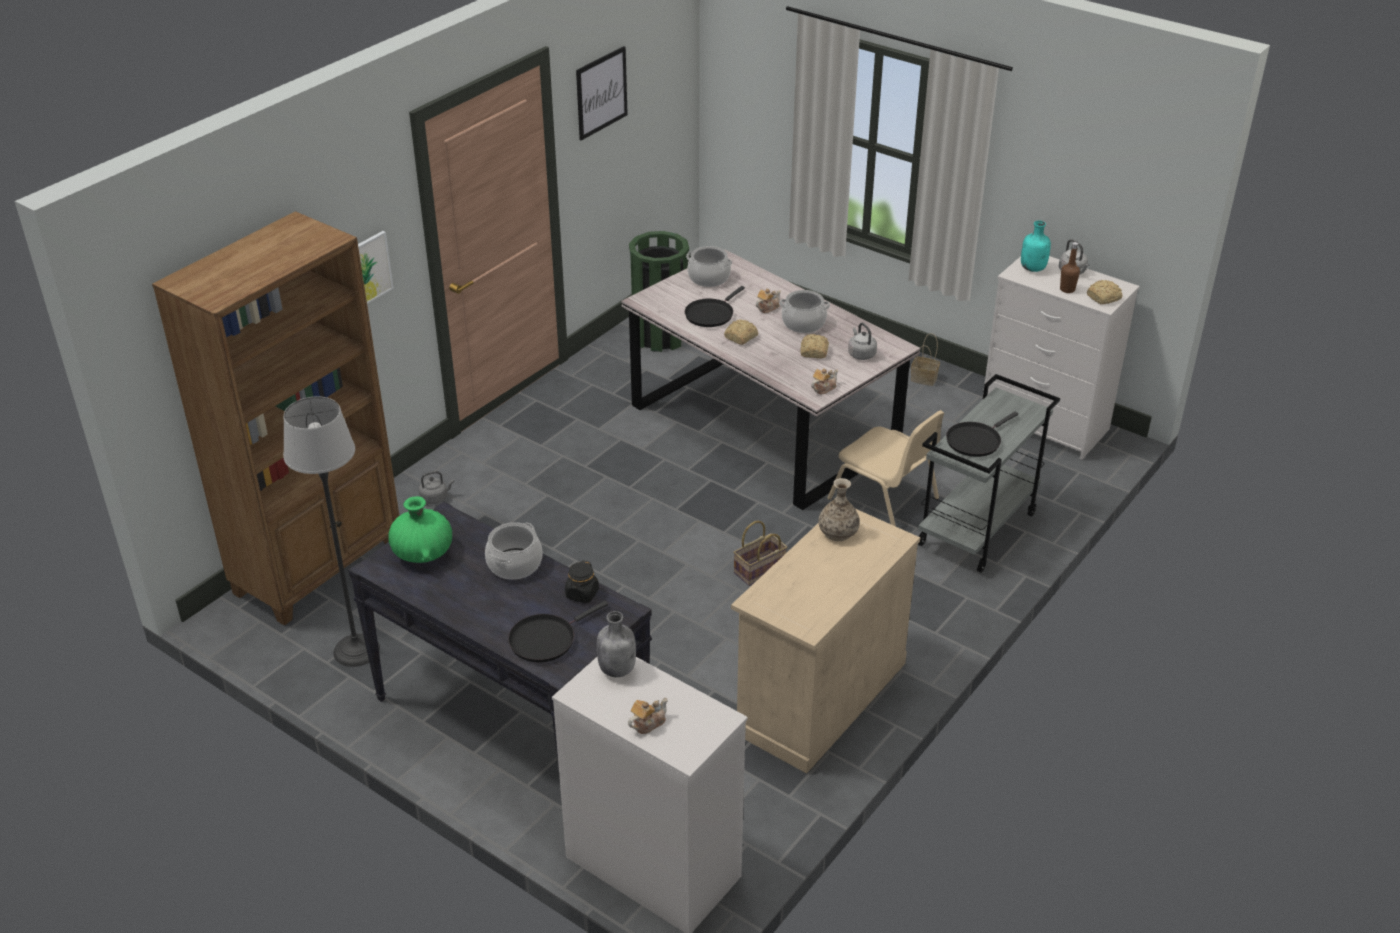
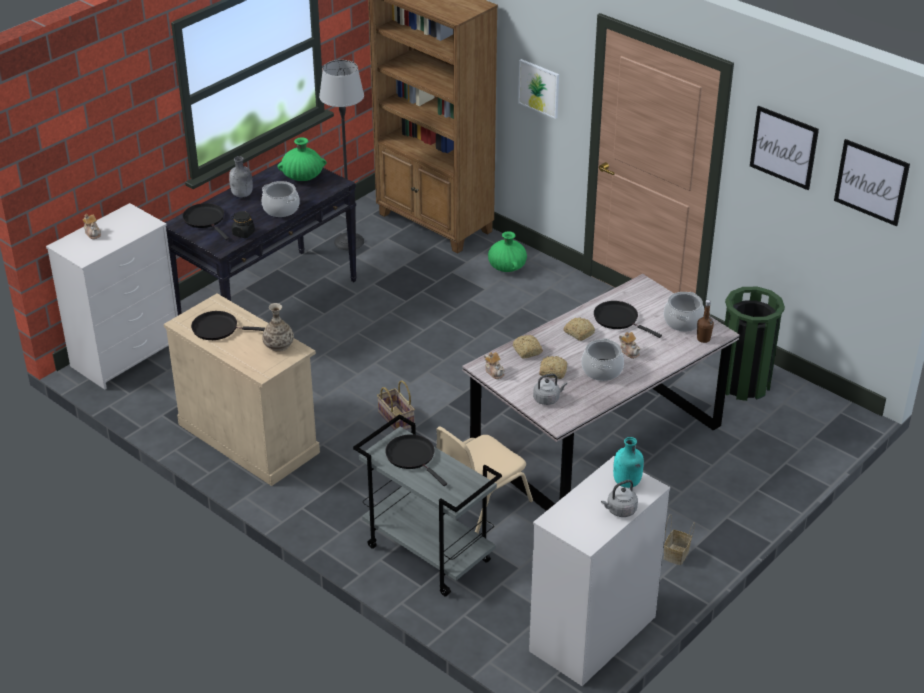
camera: 95 degrees right, 0 degrees up
grey kettle [419,471,454,504] -> green vase [488,231,527,272]
grey bottle [597,611,636,677] -> grey bottle moved to [229,156,253,198]
brown bottle [1060,242,1080,293] -> brown bottle moved to [697,300,714,343]
bread [1087,280,1123,304] -> bread moved to [513,335,543,358]
none -> black frying pan [191,311,265,340]
none -> picture [834,139,910,226]

